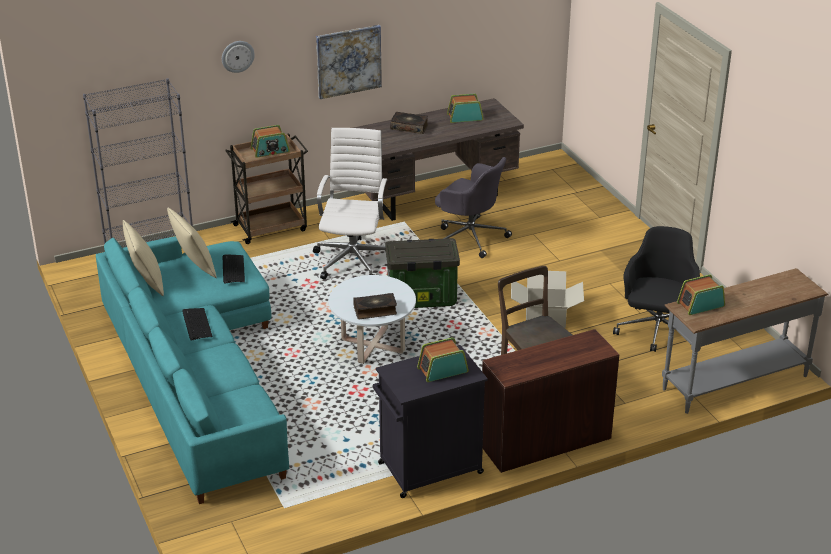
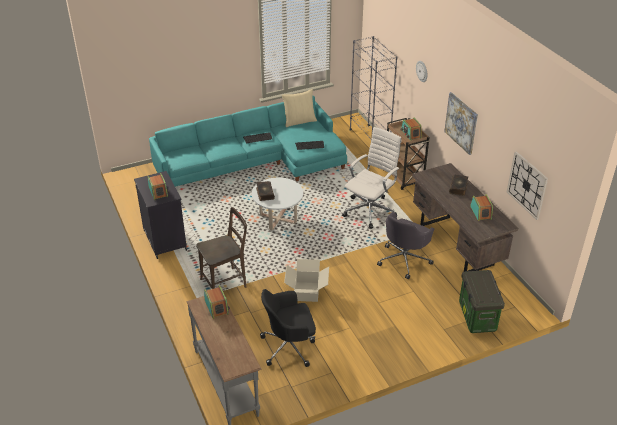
camera: 90 degrees right, 5 degrees up
beige pillow [167,207,217,278] -> none
white office chair [313,128,387,279] -> white office chair turned 60 degrees counterclockwise [342,127,402,229]
storage box [385,238,460,308] -> storage box moved to [459,270,505,333]
brown desk [482,329,620,473] -> none
black office chair [613,226,700,352] -> black office chair turned 150 degrees clockwise [260,289,316,367]
none -> wall clock [507,151,548,220]

